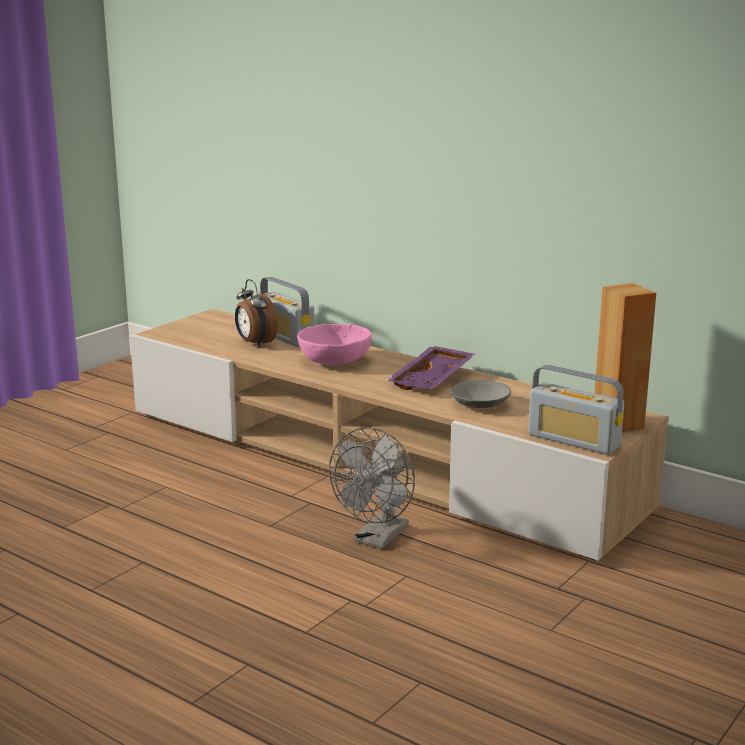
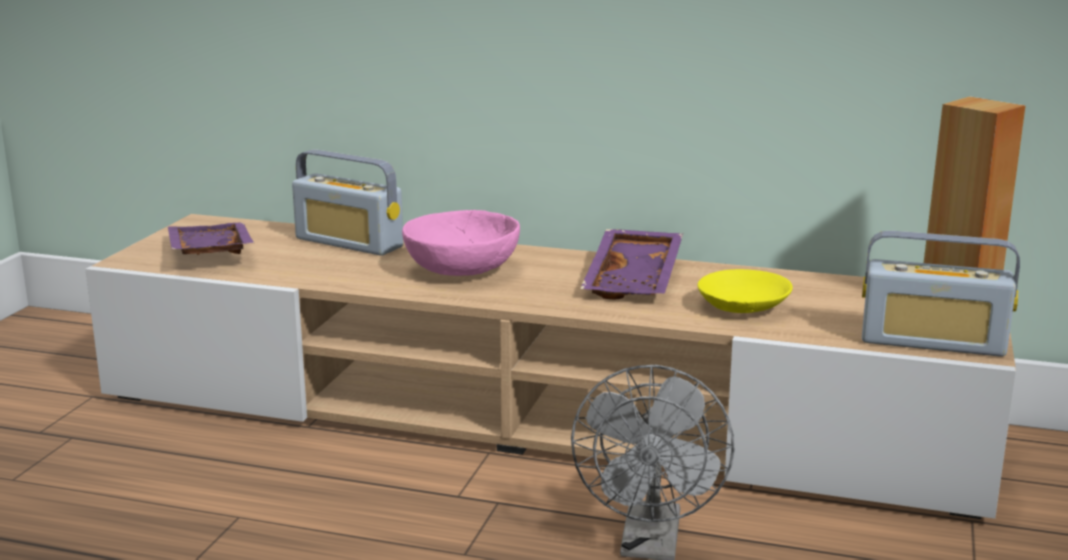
camera: 20 degrees left, 0 degrees up
alarm clock [235,279,278,347] -> none
grey bowl [450,380,511,408] -> yellow bowl [698,269,793,313]
none -> purple tray [168,222,254,255]

